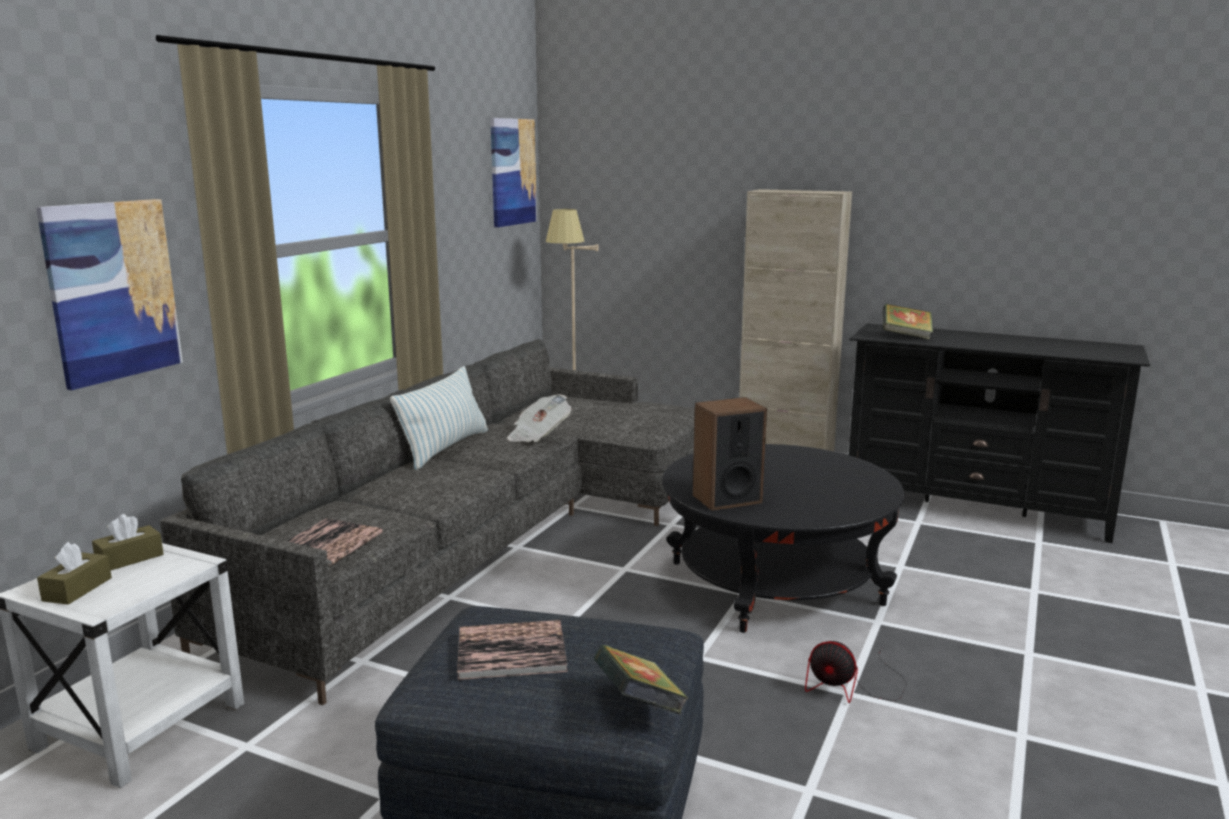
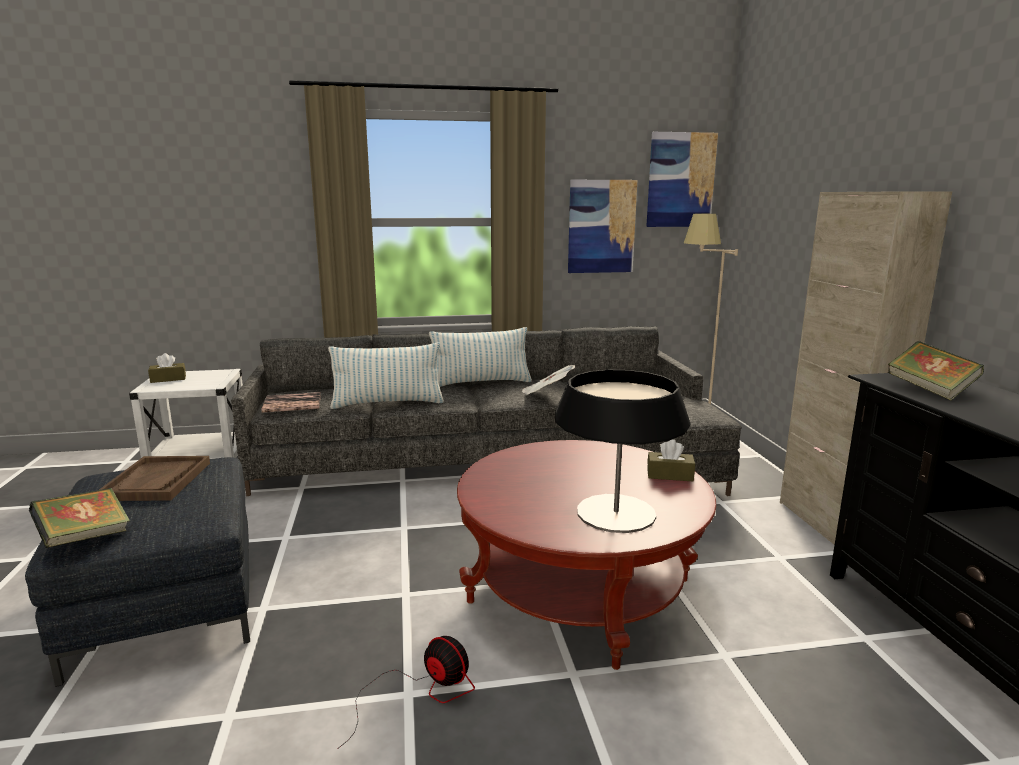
camera: 55 degrees right, 0 degrees up
picture [36,199,183,390] -> picture moved to [568,180,638,273]
brown tissue box [92,514,163,571] -> brown tissue box moved to [647,439,695,481]
book [457,620,568,680] -> brown tray [99,456,210,501]
black coffee table [662,444,904,633] -> red coffee table [457,440,716,670]
speaker [693,397,767,511] -> none
fan [805,641,907,703] -> fan turned 135 degrees clockwise [337,636,475,749]
none -> pillow [328,342,444,409]
none -> table lamp [555,370,690,533]

